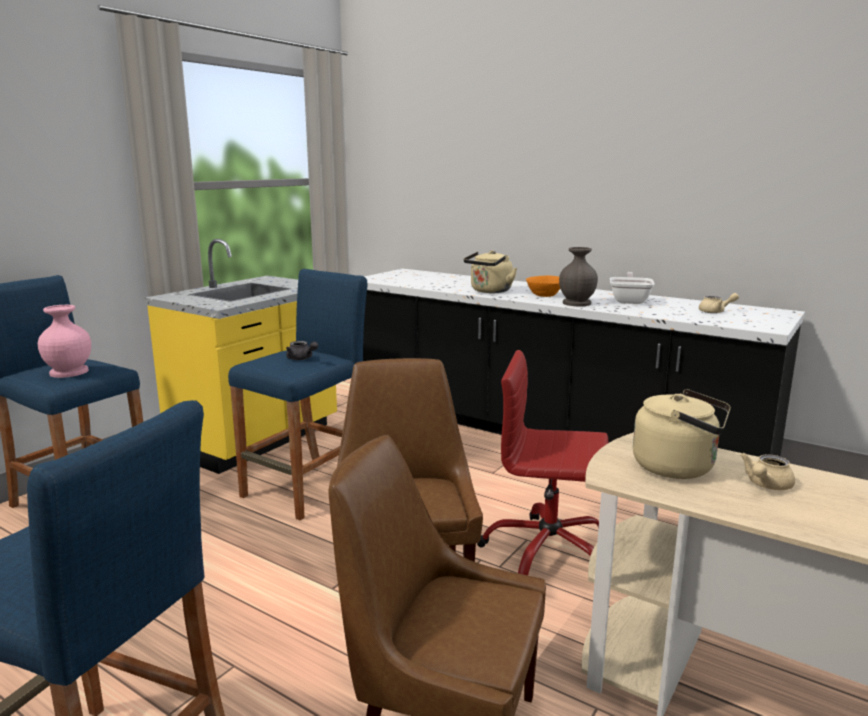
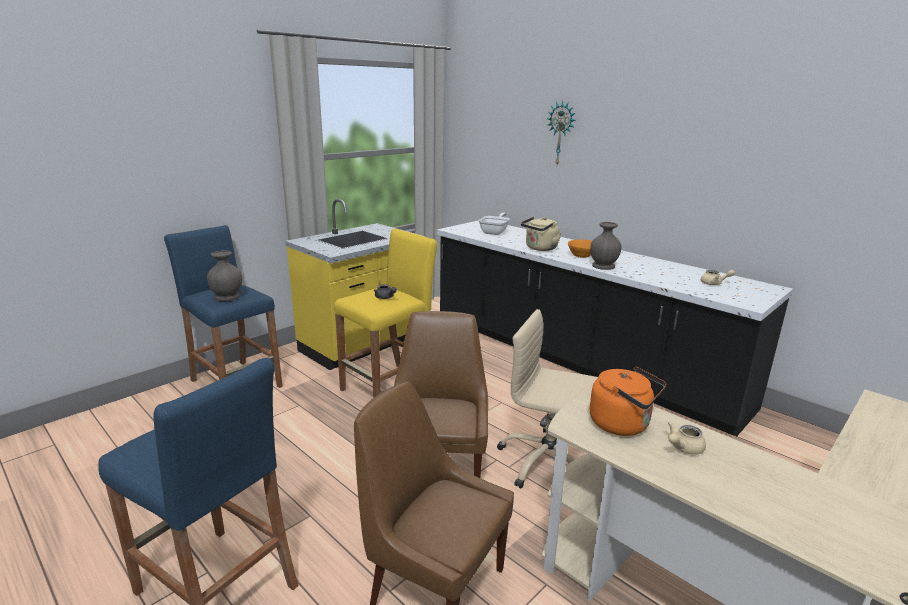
camera: 10 degrees right, 5 degrees up
pink vase [38,305,91,378] -> grey vase [207,250,242,301]
blue stool [228,269,367,520] -> yellow stool [334,228,437,398]
red office chair [477,350,609,575] -> beige office chair [497,309,598,489]
frying pan [610,272,654,304] -> frying pan moved to [478,213,510,235]
beige kettle [633,389,731,479] -> orange kettle [590,366,666,436]
none -> wall clock [547,101,576,165]

